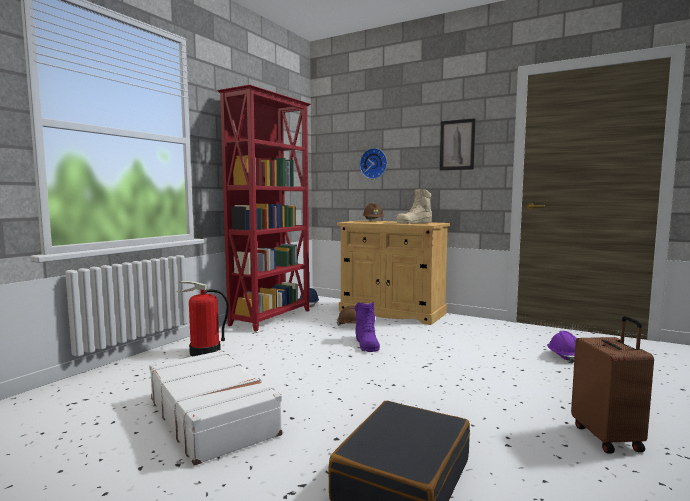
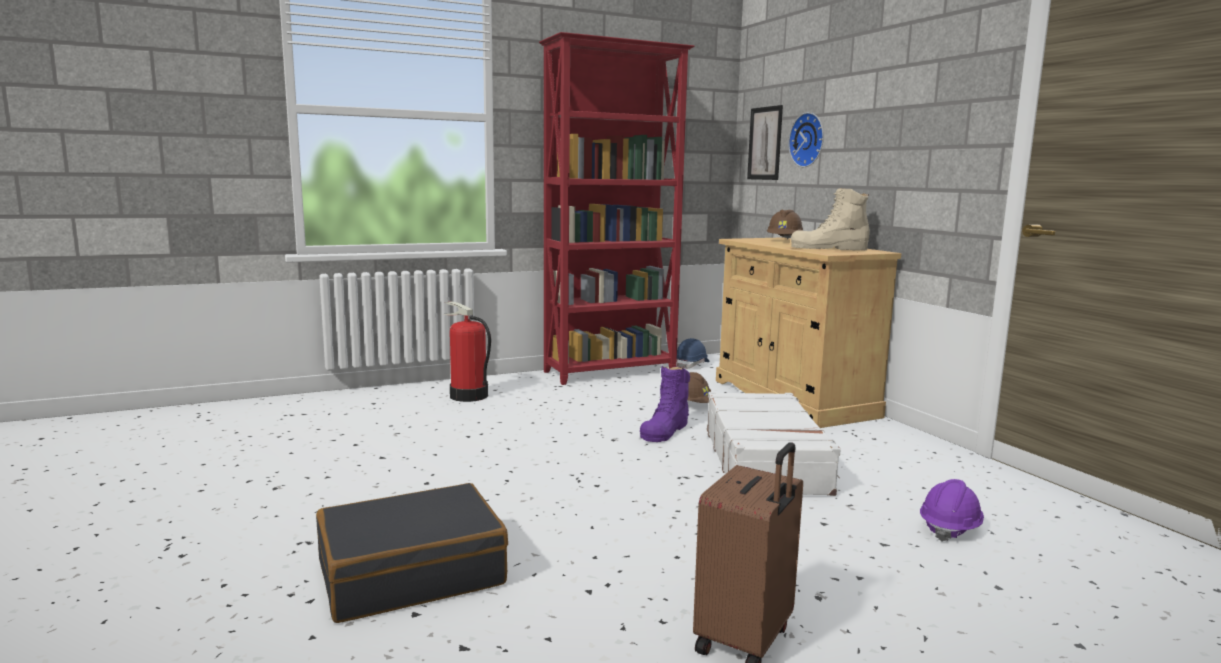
camera: 35 degrees right, 5 degrees up
white suitcase [149,350,282,466] -> white suitcase moved to [707,392,841,496]
picture [440,118,475,170] -> picture moved to [747,105,783,180]

